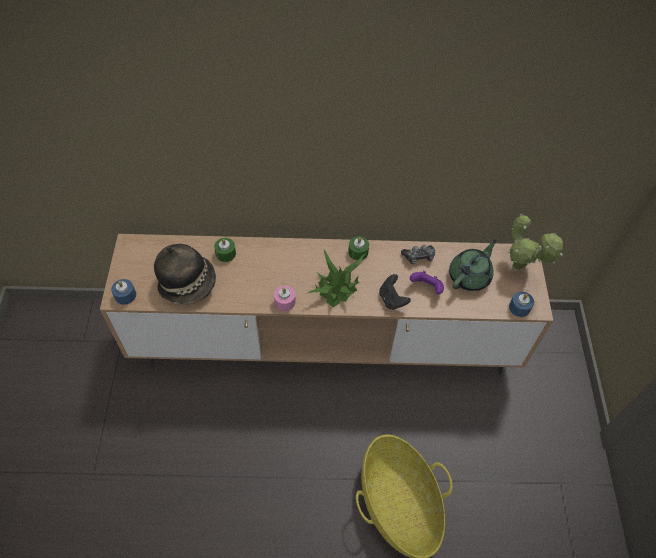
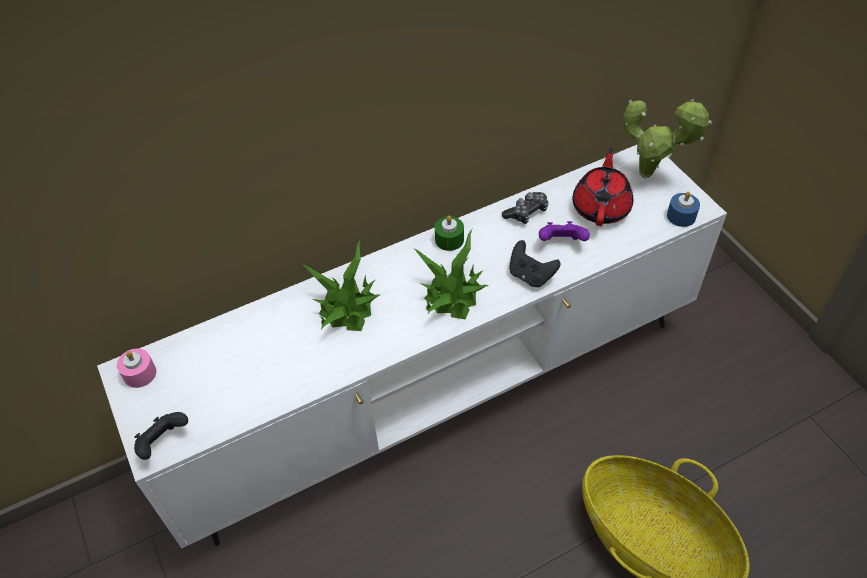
camera: 25 degrees left, 5 degrees down
brown tv stand [100,234,553,375] -> white tv stand [97,145,727,548]
blue candle [111,279,136,305] -> black game controller [134,412,188,460]
hat [154,244,216,305] -> none
green candle [214,238,236,262] -> none
pink candle [274,286,296,311] -> pink candle moved to [117,348,156,388]
green teapot [449,239,497,291] -> red teapot [573,147,633,226]
none -> potted plant [303,239,380,331]

